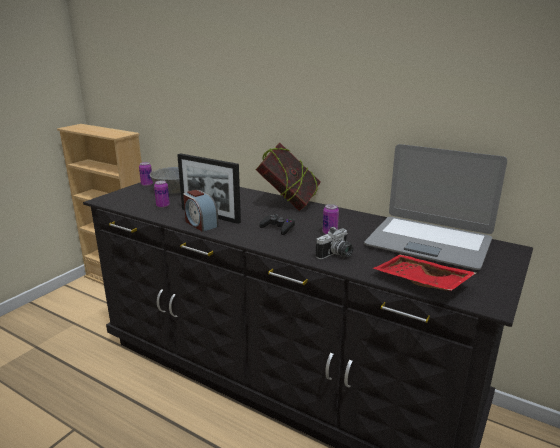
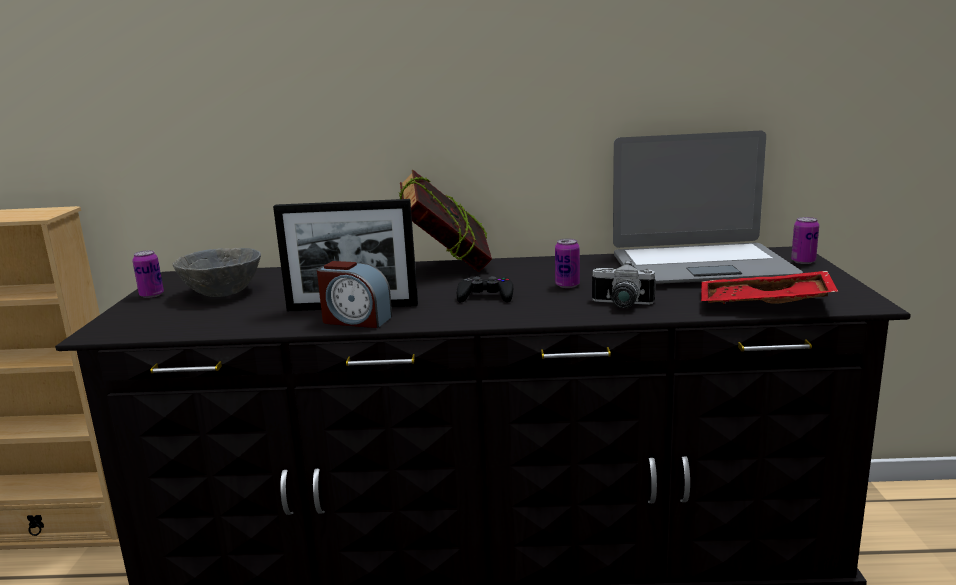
camera: 30 degrees left, 5 degrees down
can [154,180,170,208] -> can moved to [791,217,819,264]
camera [316,227,353,259] -> camera turned 90 degrees clockwise [592,260,655,308]

